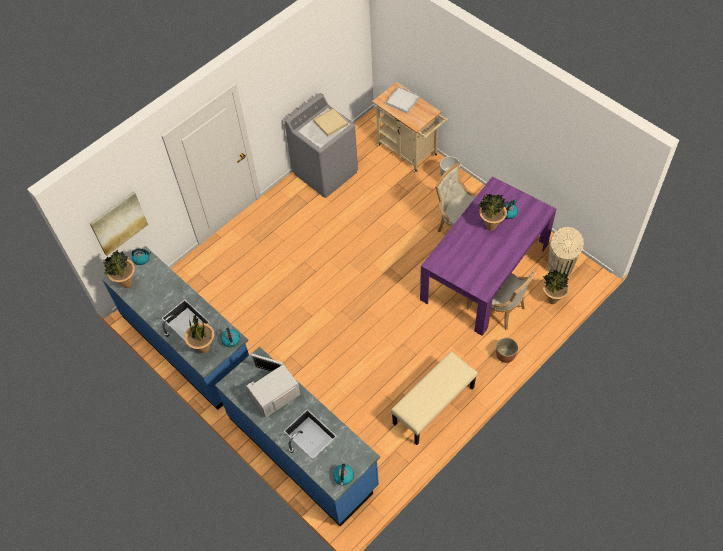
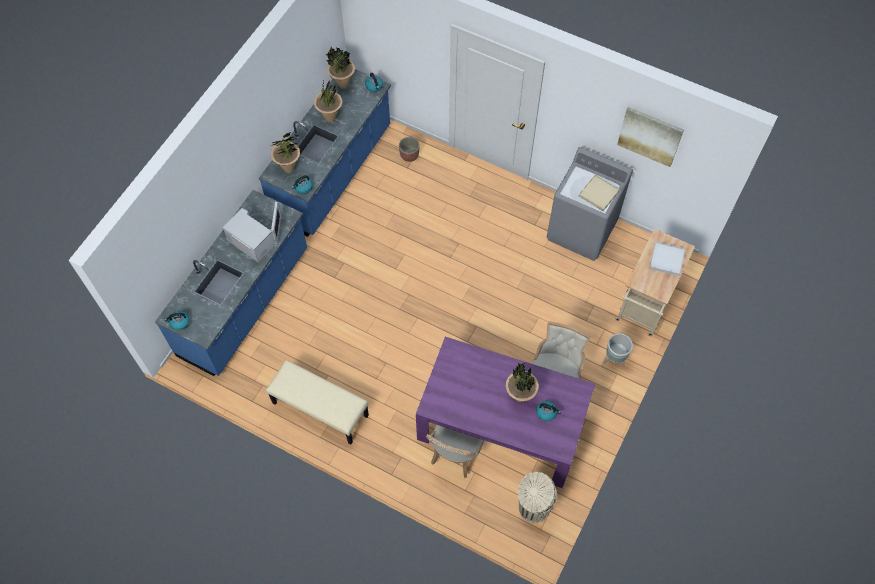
camera: 70 degrees right, 5 degrees up
picture [89,191,148,256] -> picture moved to [617,107,684,167]
planter [496,338,518,363] -> planter moved to [399,137,419,162]
potted plant [543,269,570,304] -> potted plant moved to [314,79,342,122]

